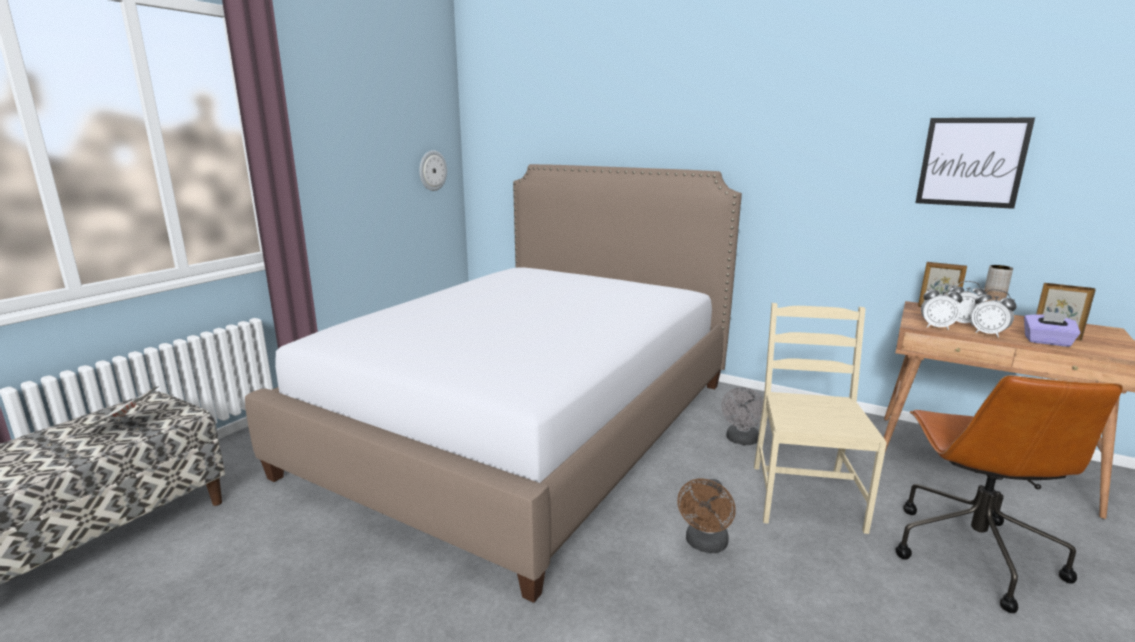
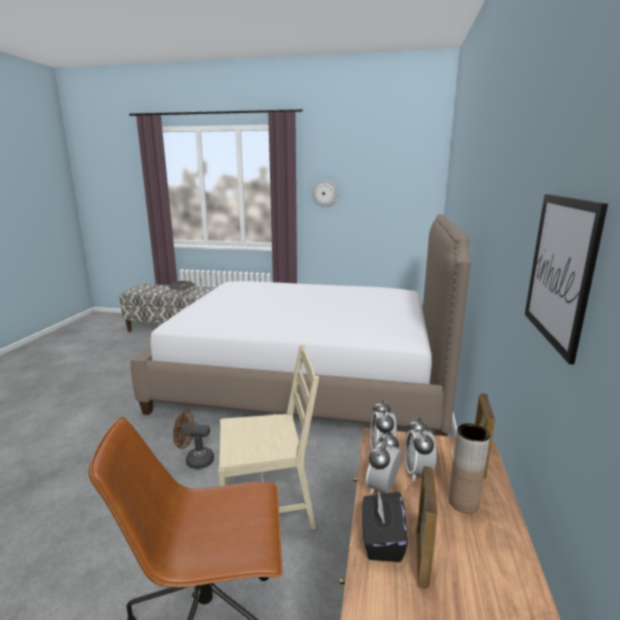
camera: 70 degrees right, 0 degrees up
wall clock [419,150,447,191] -> wall clock moved to [312,180,338,207]
grey fan [722,387,763,445] -> none
purple tissue box [1024,311,1081,347] -> black tissue box [362,490,408,562]

